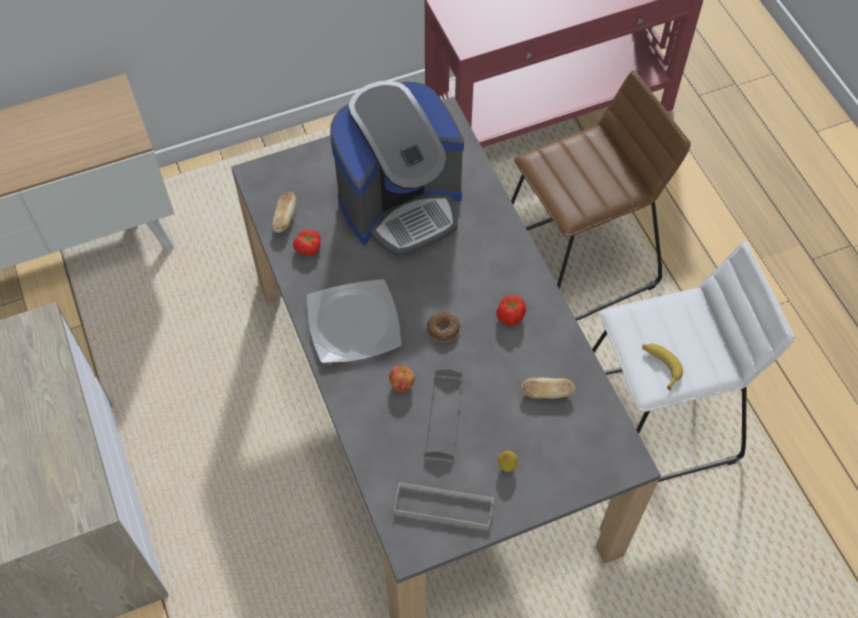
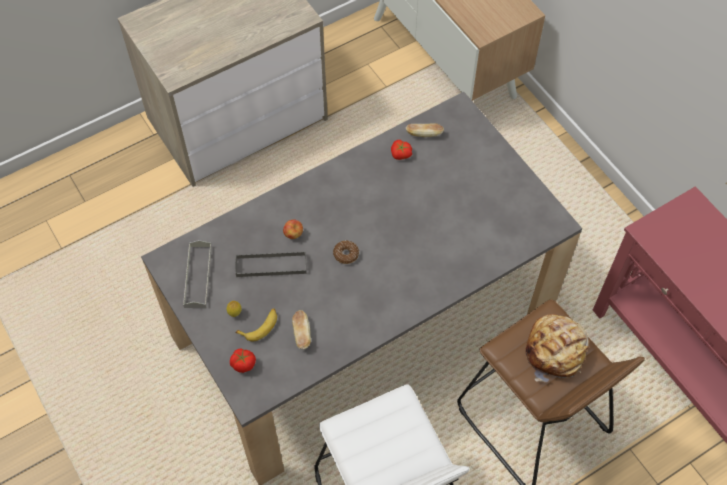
camera: 80 degrees right, 0 degrees up
plate [307,279,402,363] -> none
coffee machine [330,81,464,256] -> none
tomato [496,295,526,326] -> tomato moved to [230,348,256,373]
banana [642,343,683,391] -> banana moved to [235,309,277,341]
none -> bread [526,314,589,382]

